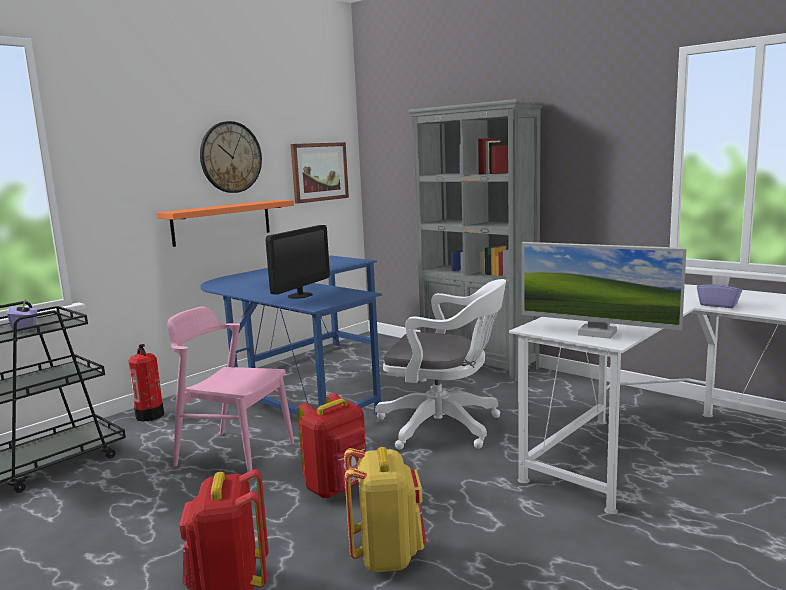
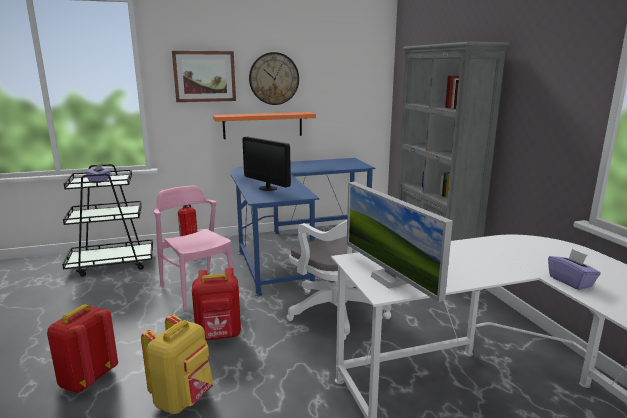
camera: 30 degrees right, 5 degrees up
monitor [266,225,330,299] -> monitor turned 75 degrees clockwise [242,137,291,191]
picture [291,142,349,204] -> picture moved to [172,51,236,102]

